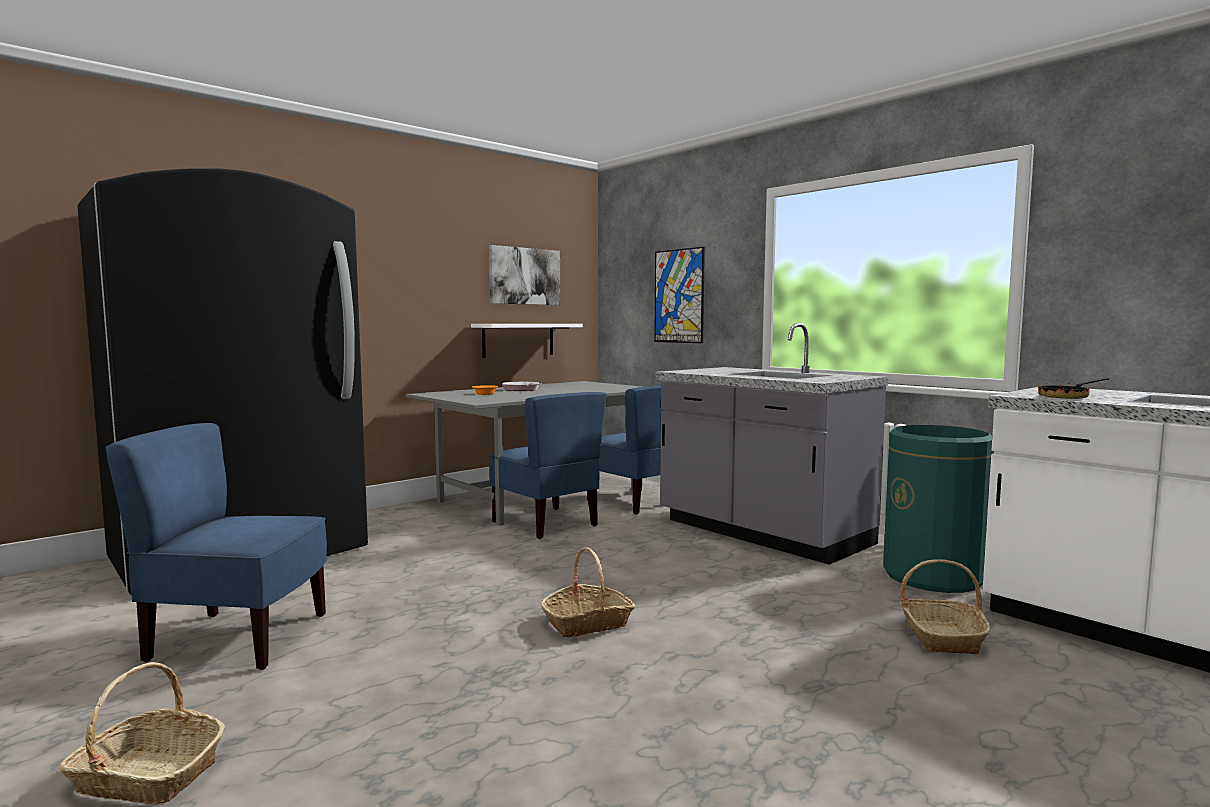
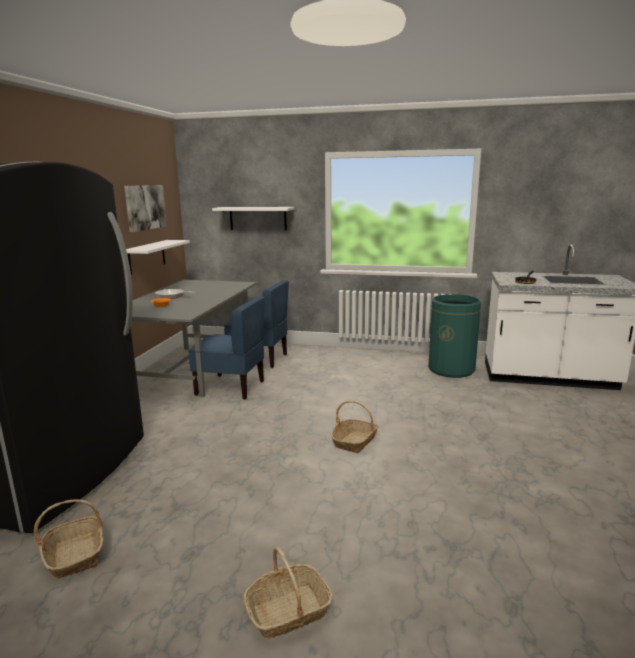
camera: 35 degrees left, 10 degrees up
blue chair [105,423,327,670] -> none
picture [654,247,705,343] -> white shelf [212,207,294,230]
grey counter [655,323,888,565] -> none
basket [900,560,991,654] -> basket moved to [34,499,104,579]

